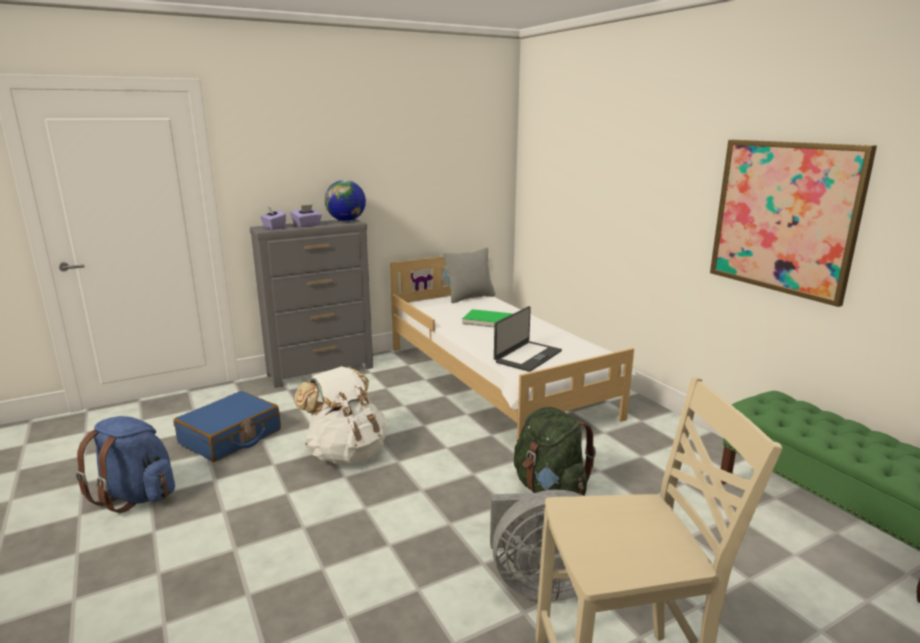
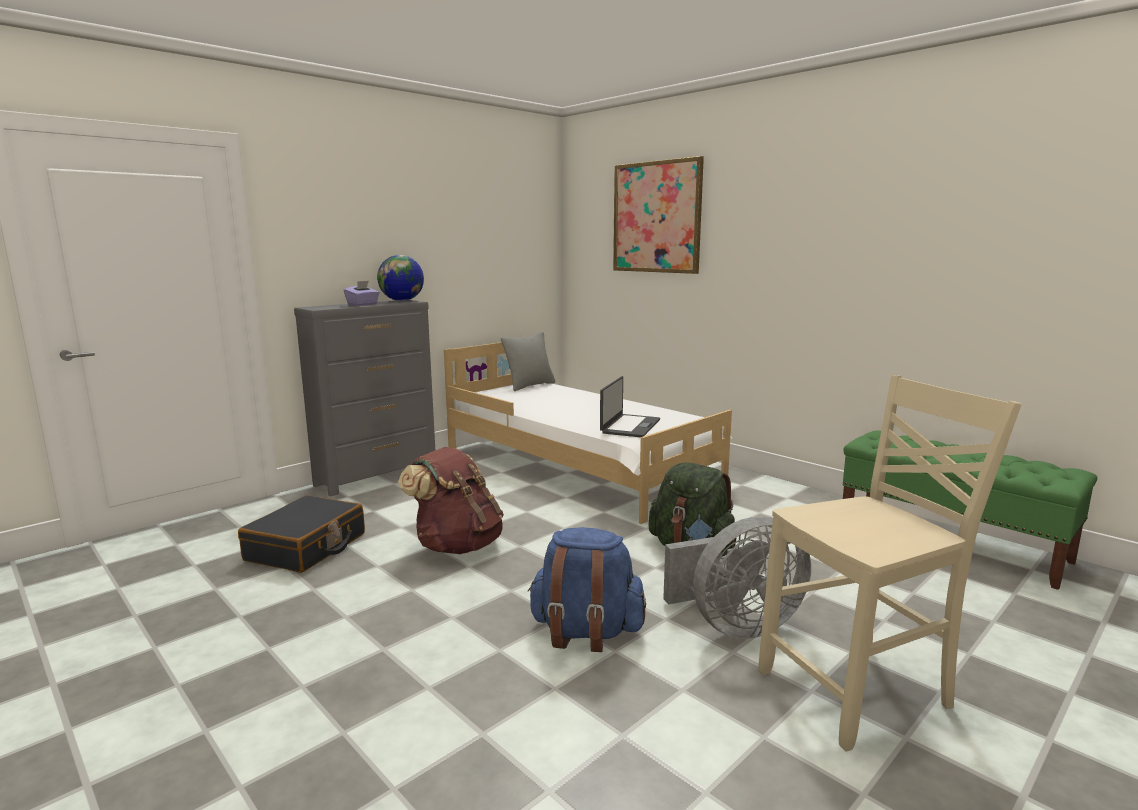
camera: 15 degrees left, 5 degrees down
blue backpack [76,416,175,513] -> blue backpack moved to [528,527,646,652]
blue suitcase [173,391,281,462] -> black suitcase [238,495,365,573]
purple tissue box [260,206,286,230] -> none
white backpack [294,366,387,464] -> brown backpack [398,447,504,554]
green book [462,309,512,327] -> none
picture [710,140,877,307] -> picture moved to [613,156,704,274]

